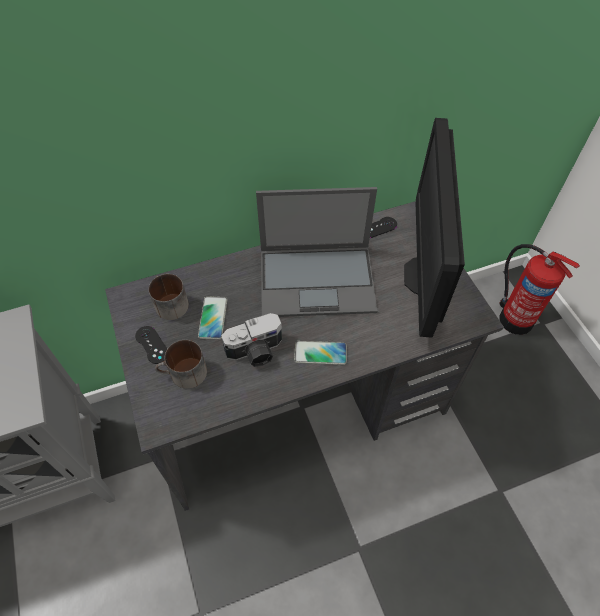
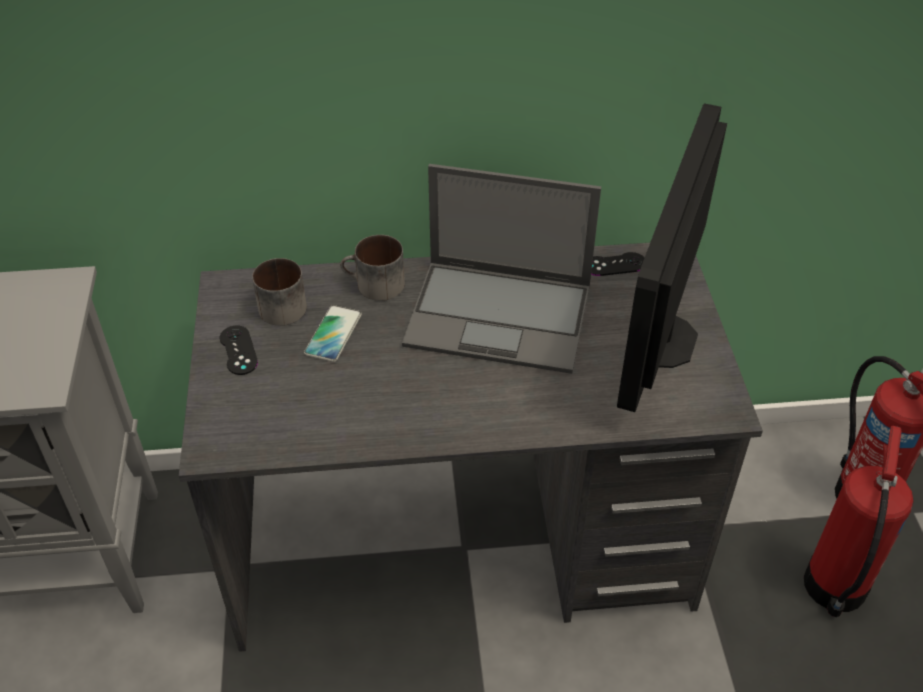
camera: 15 degrees right, 10 degrees down
mug [155,340,207,389] -> mug moved to [340,235,405,301]
camera [221,313,282,367] -> none
phone [294,341,347,365] -> none
none -> fire extinguisher [804,426,914,617]

